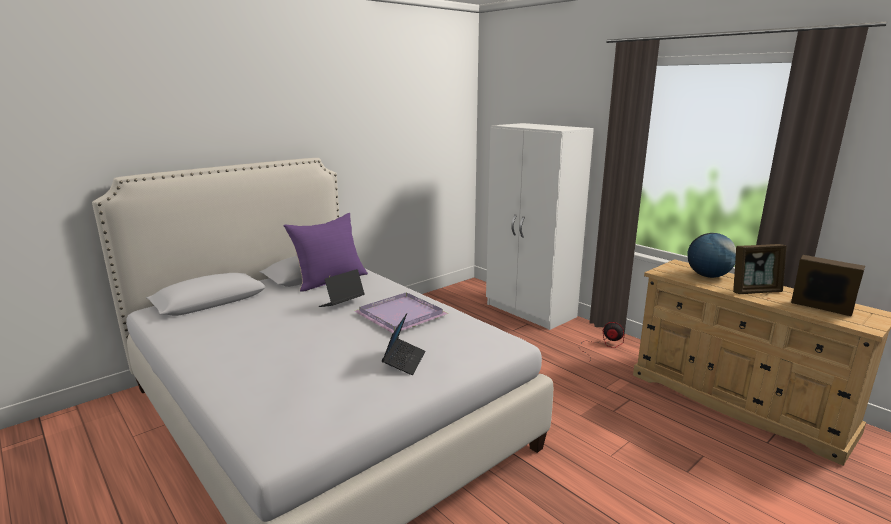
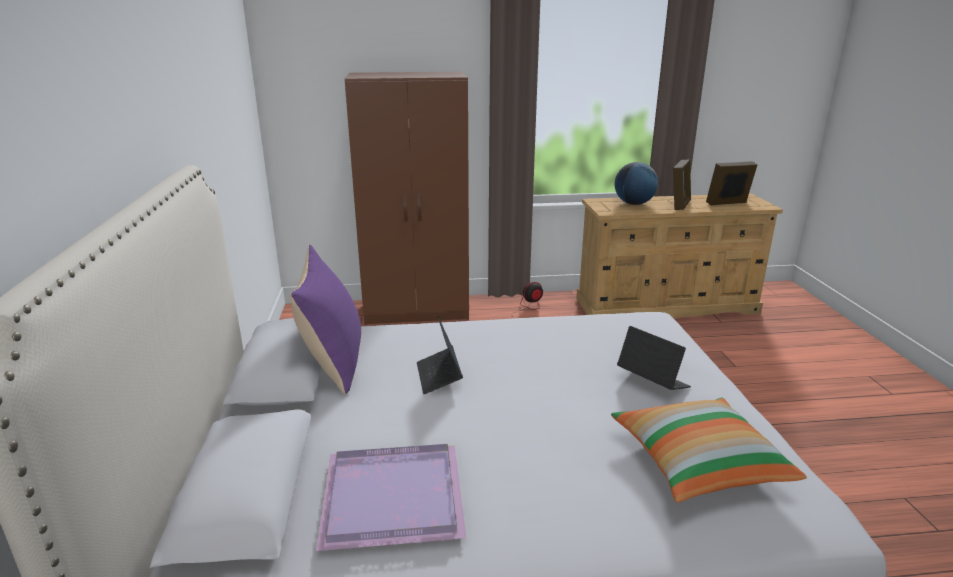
camera: 55 degrees left, 5 degrees up
purple tray [354,292,449,333] -> purple tray moved to [316,444,466,551]
white wardrobe [486,123,594,330] -> brown wardrobe [345,72,469,325]
none -> pillow [611,397,807,502]

